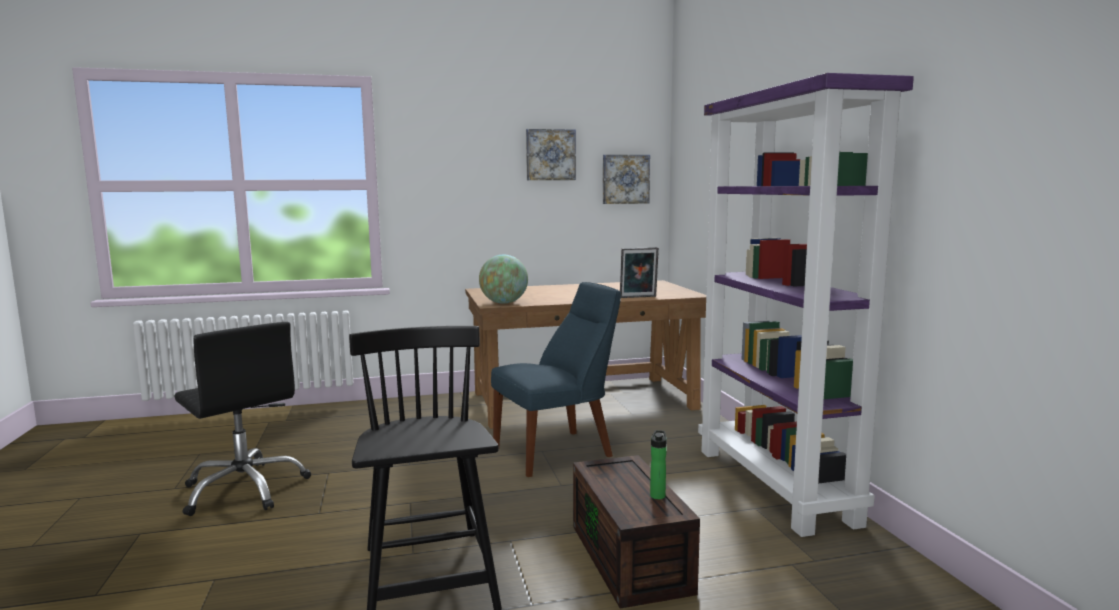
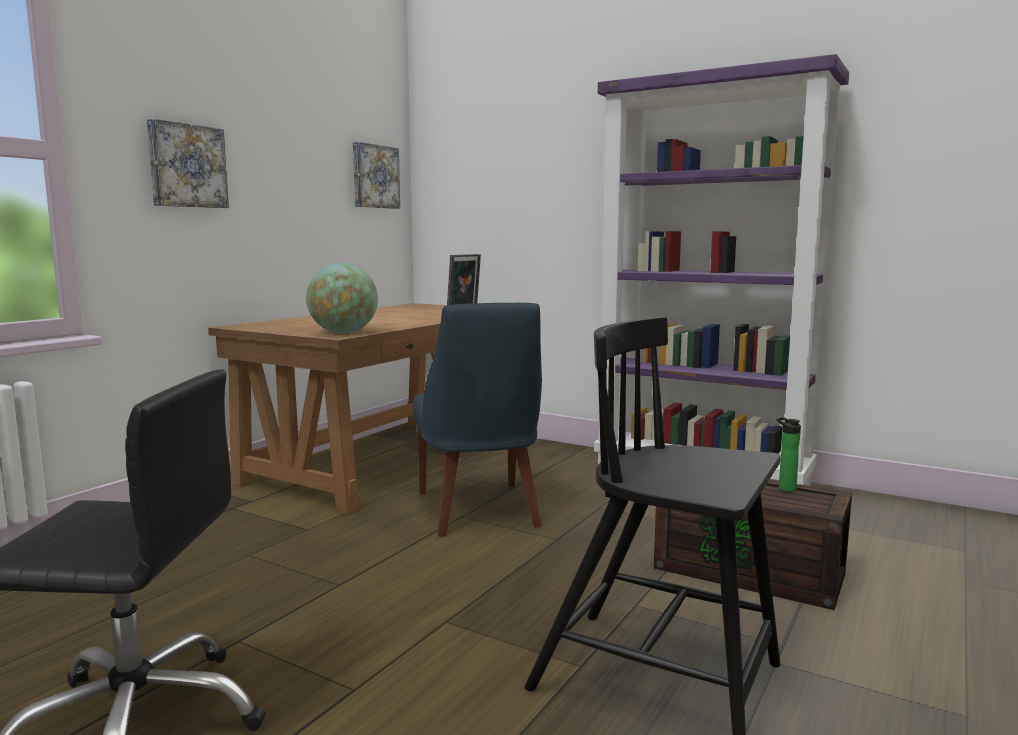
camera: 45 degrees left, 0 degrees up
blue chair [491,282,621,477] -> blue chair turned 150 degrees clockwise [413,303,542,537]
picture [526,129,576,180] -> picture moved to [147,119,229,208]

